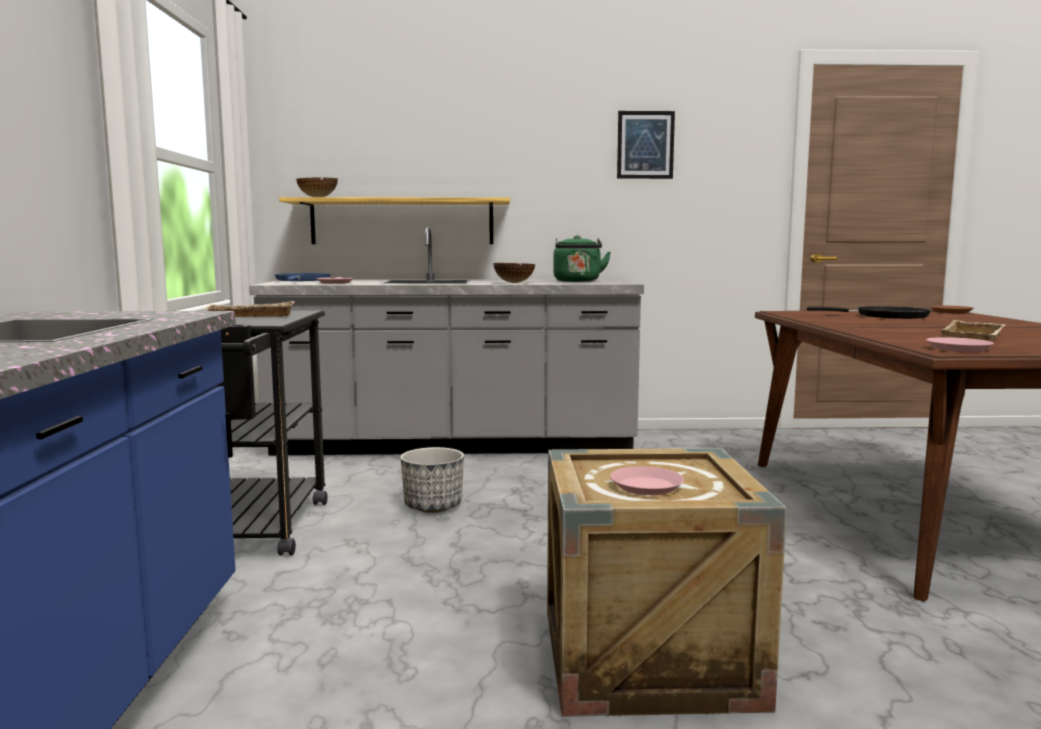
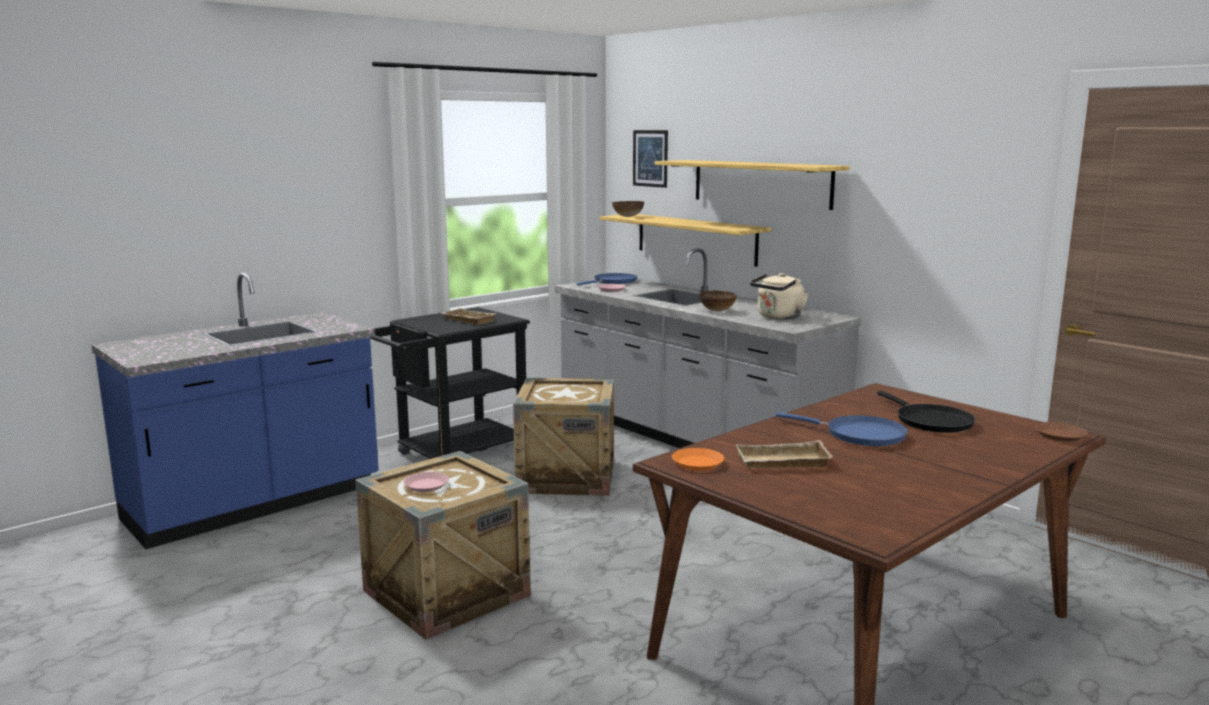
camera: 50 degrees right, 5 degrees up
planter [400,447,464,513] -> crate [513,378,614,496]
green kettle [553,235,611,282] -> beige kettle [750,273,809,320]
picture [617,111,675,179] -> picture moved to [633,130,668,188]
pink plate [926,337,994,352] -> orange plate [672,448,724,471]
none -> shelf [655,160,850,210]
none -> blue frying pan [776,412,908,446]

